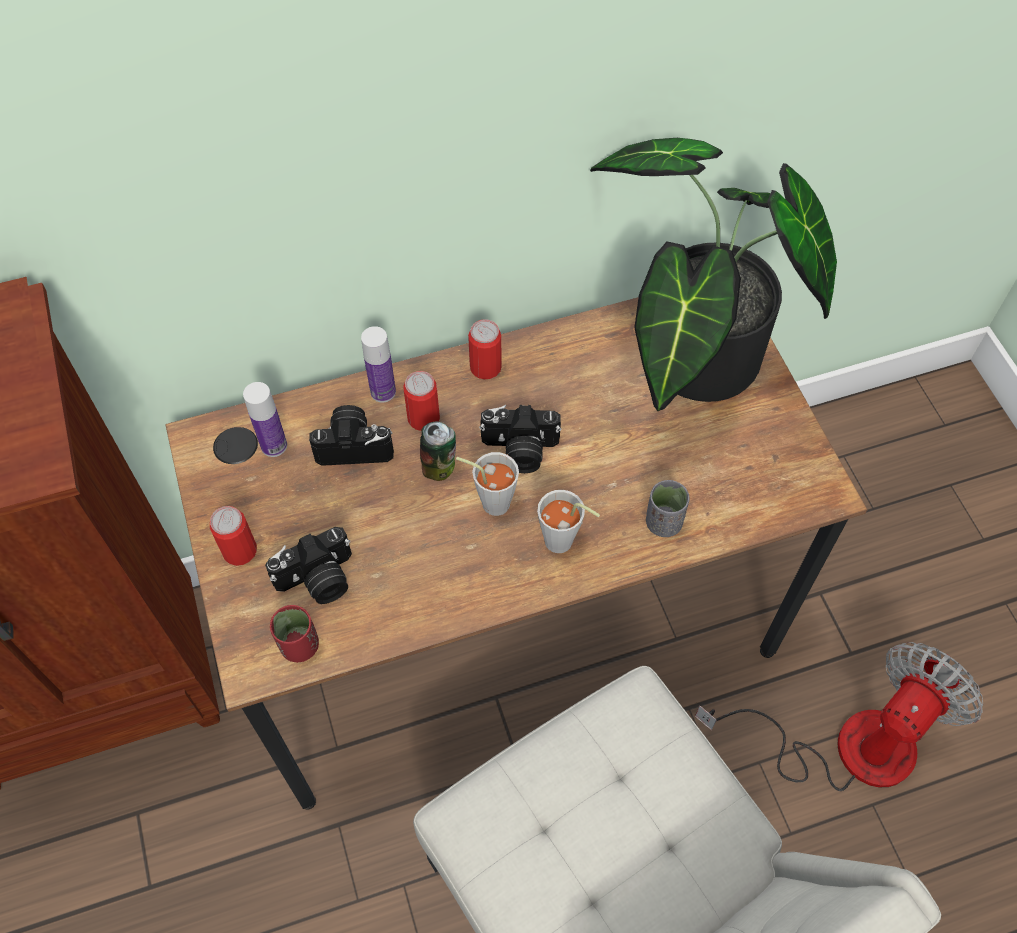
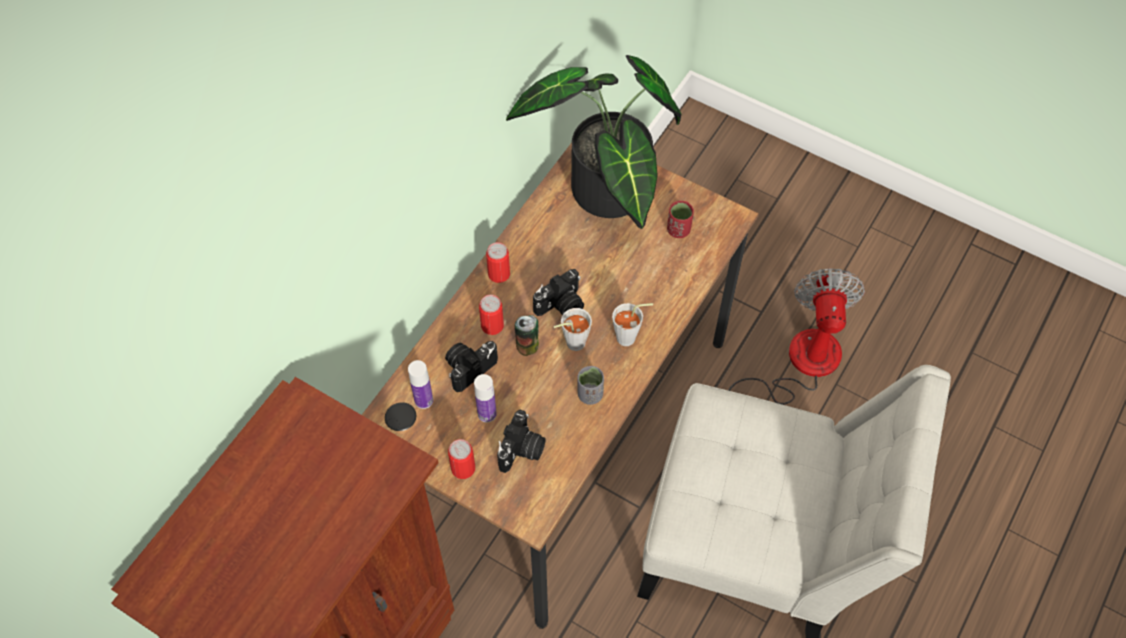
camera: 40 degrees left, 0 degrees up
red cup [270,605,319,663] -> red cup moved to [667,201,694,238]
bottle [361,326,396,403] -> bottle moved to [474,374,497,422]
grey cup [646,480,690,537] -> grey cup moved to [577,366,604,405]

